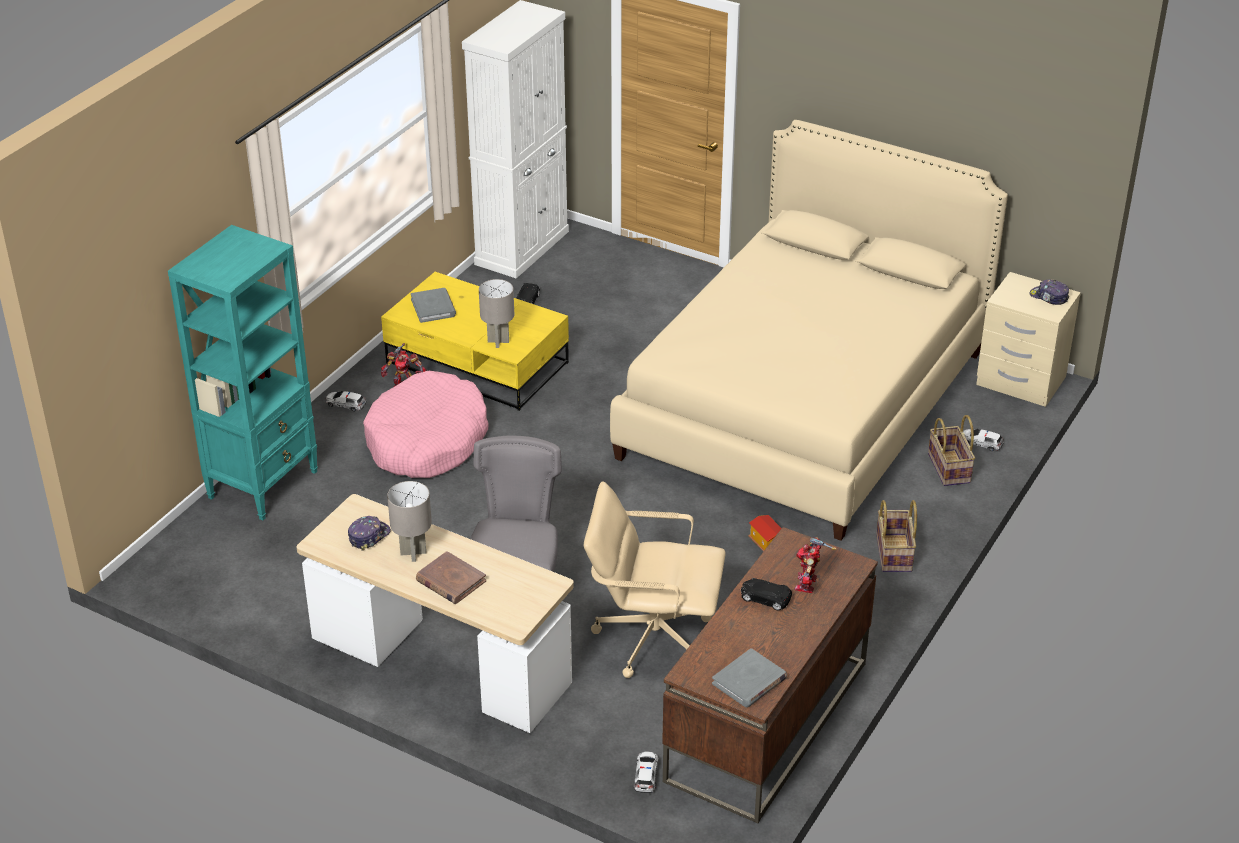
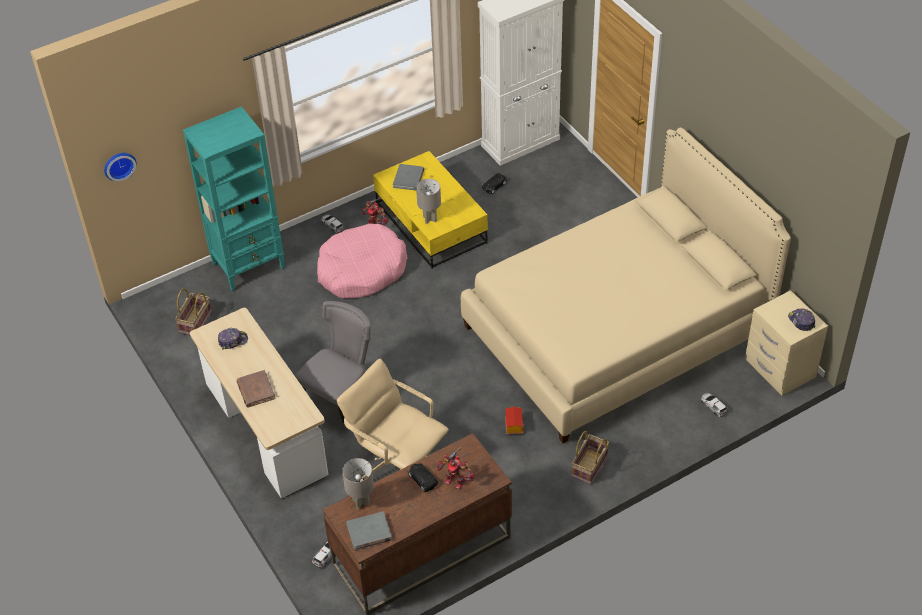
camera: 30 degrees right, 10 degrees up
grey table lamp [387,481,432,562] -> grey table lamp moved to [342,458,374,510]
toy robot [795,537,837,593] -> toy robot turned 105 degrees counterclockwise [437,447,474,489]
basket [928,415,975,486] -> basket moved to [175,288,212,335]
none -> wall clock [104,153,137,181]

